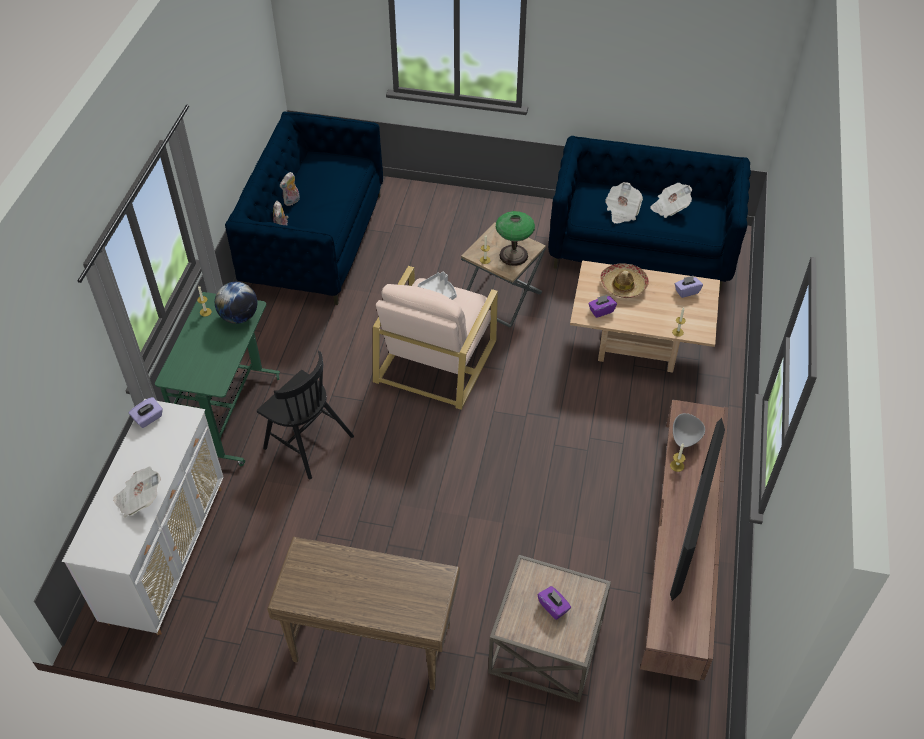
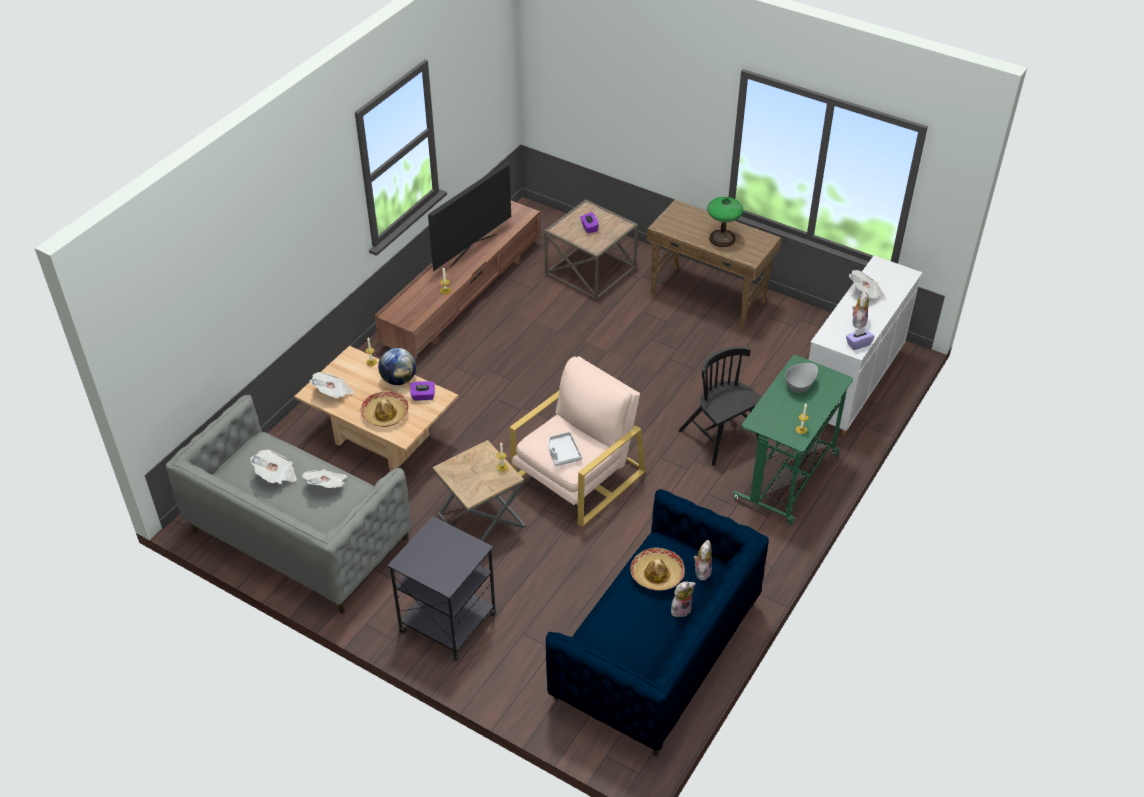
camera: 160 degrees left, 5 degrees down
globe [215,282,257,324] -> globe moved to [378,348,416,385]
table lamp [496,211,535,266] -> table lamp moved to [707,197,743,247]
blue sofa [548,136,751,292] -> grey sofa [166,395,411,614]
grey bowl [673,413,705,447] -> grey bowl moved to [785,363,818,393]
purple tissue box [675,276,703,298] -> newspaper [309,372,354,398]
none -> black cart [387,516,496,661]
none -> hat [631,547,685,591]
none -> plush toy [852,292,869,329]

